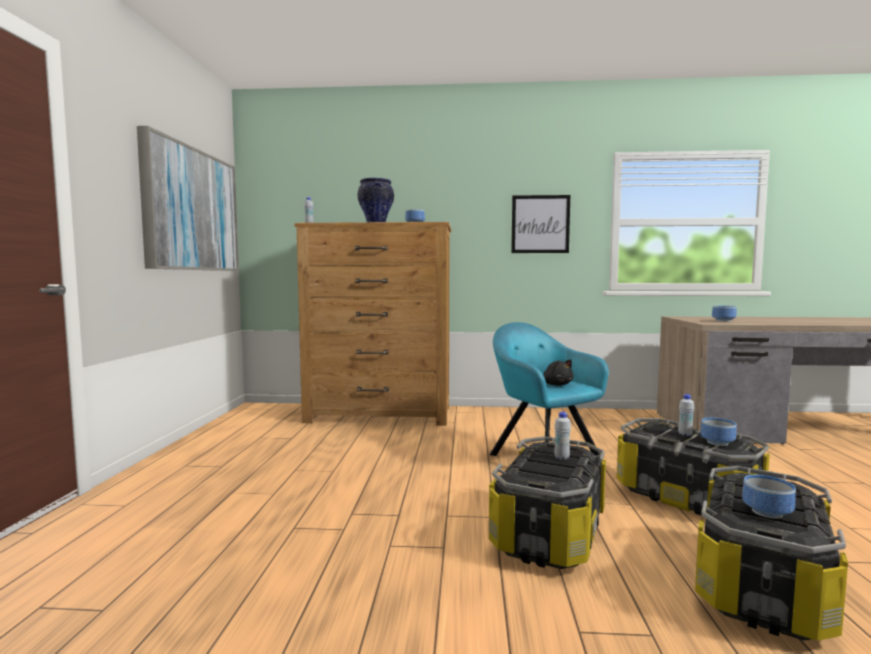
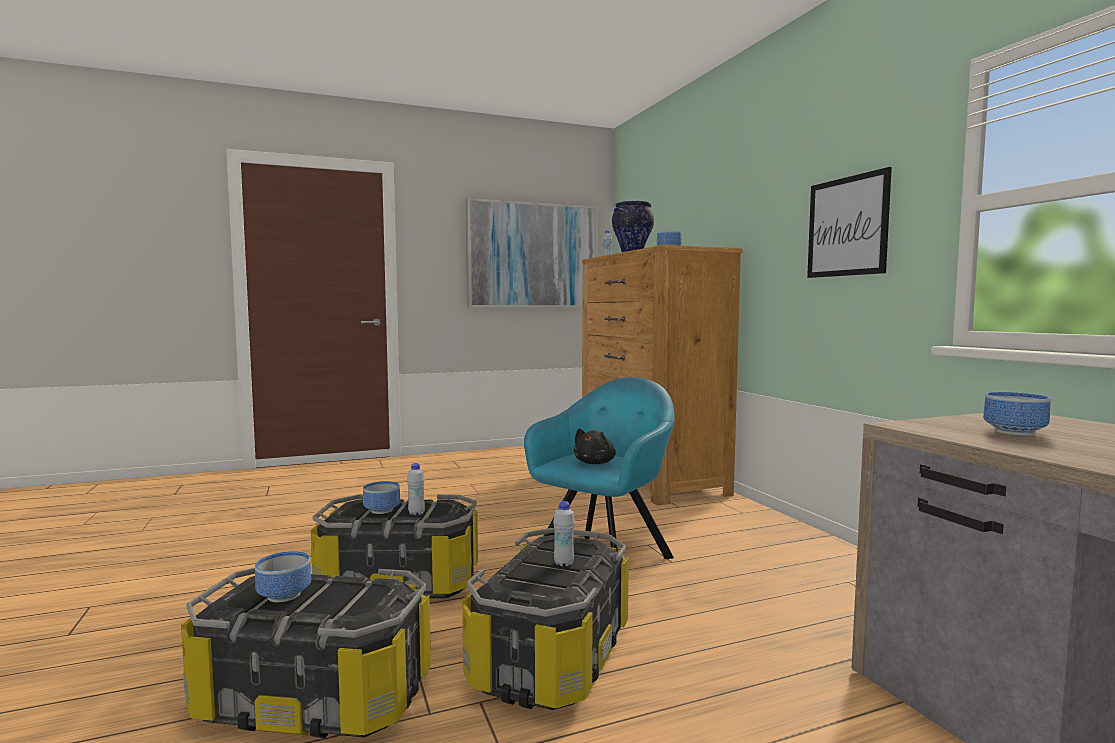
camera: 65 degrees right, 0 degrees up
bowl [701,418,736,446] -> bowl moved to [363,481,400,514]

